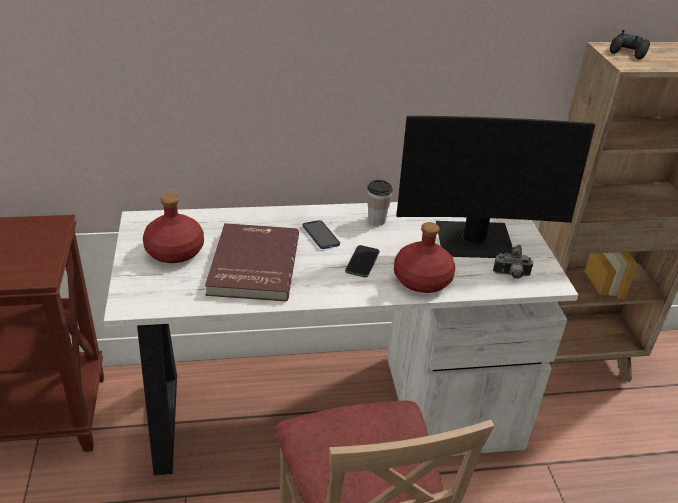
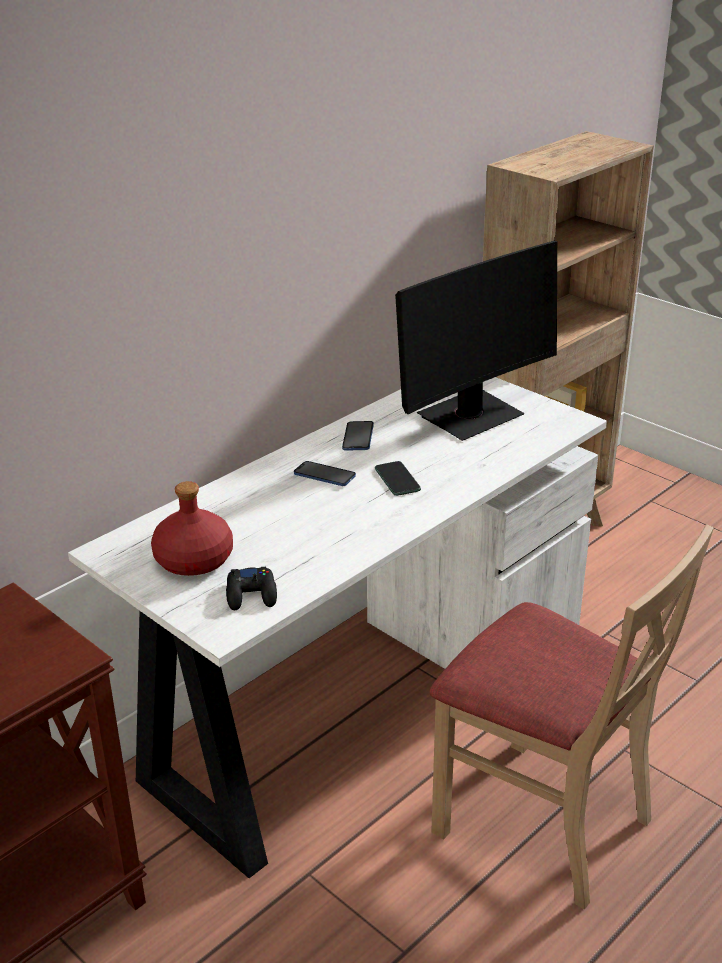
camera: 35 degrees left, 5 degrees down
red book [205,223,299,302] -> none
cup [367,180,393,226] -> phone [342,421,374,451]
red bottle [394,222,455,293] -> none
camera [493,245,534,279] -> none
black game controller [610,30,650,59] -> black game controller moved to [226,567,277,610]

